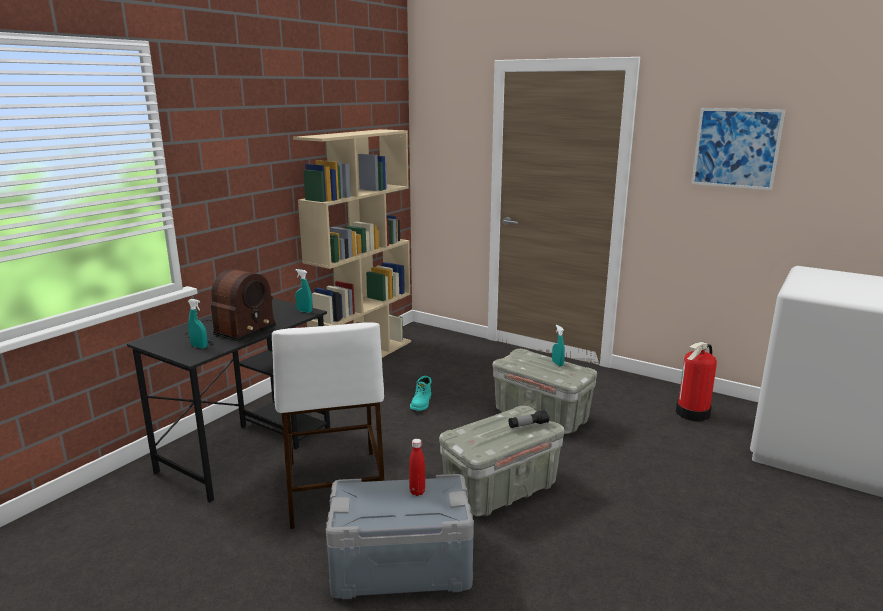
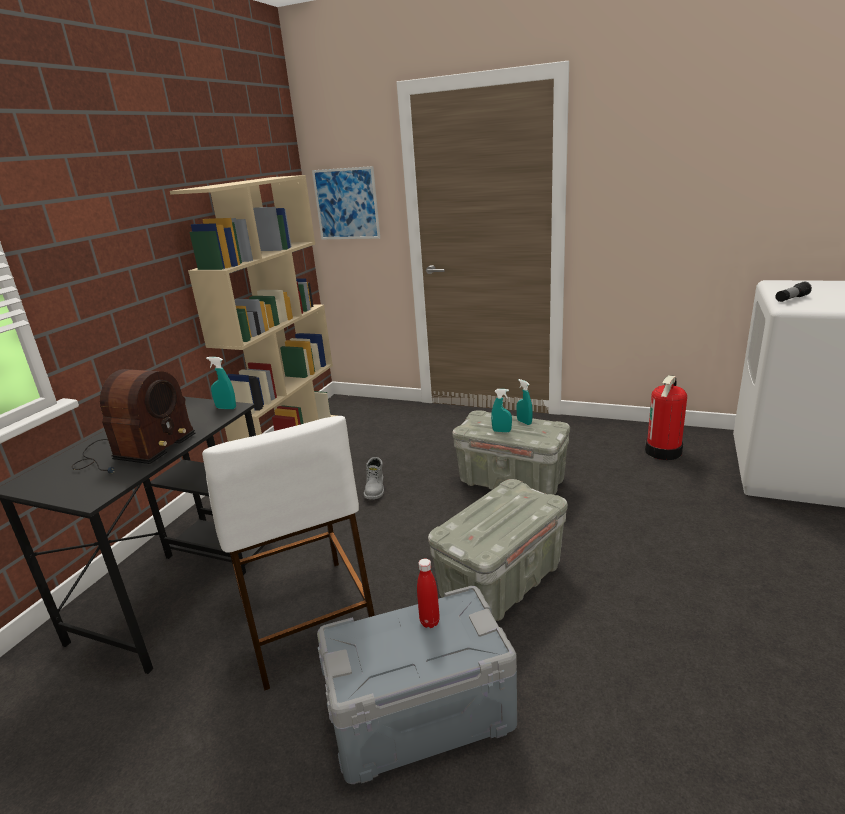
camera: 10 degrees left, 5 degrees up
turquoise spray bottle [188,299,207,348] -> turquoise spray bottle moved to [491,389,512,432]
turquoise boot [410,376,432,411] -> grey boot [364,457,384,500]
flashlight [508,410,550,428] -> flashlight moved to [775,282,812,302]
picture [691,108,785,190] -> picture moved to [312,166,380,239]

